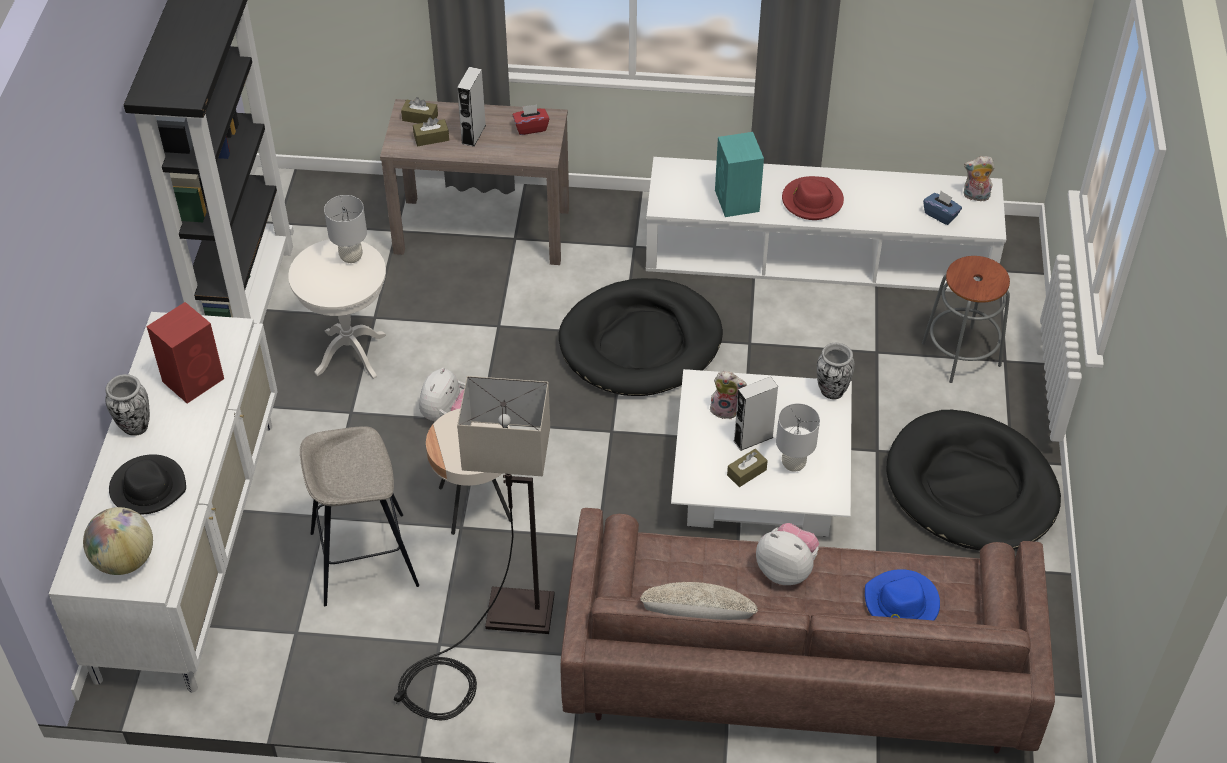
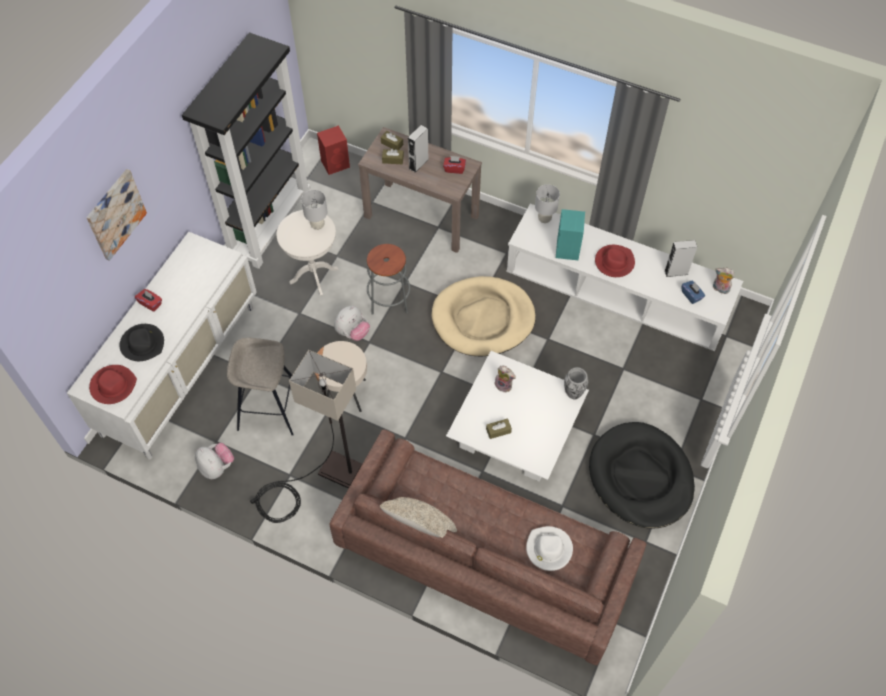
camera: 20 degrees right, 10 degrees up
globe [83,507,153,575] -> red hat [89,365,137,404]
vase [105,374,150,436] -> red tissue box [135,289,162,312]
red speaker [147,302,224,404] -> red speaker moved to [317,125,350,175]
black dog bed [559,278,723,396] -> beige dog bed [431,276,536,356]
grey speaker [733,377,778,451] -> grey speaker moved to [665,240,697,277]
plush toy [756,523,819,585] -> plush toy moved to [195,443,234,479]
grey table lamp [776,403,820,472] -> grey table lamp moved to [535,184,560,223]
blue hat [865,569,940,620] -> white hat [526,526,573,571]
grey stool [922,256,1010,383] -> grey stool moved to [367,244,411,315]
none -> picture [86,169,147,261]

